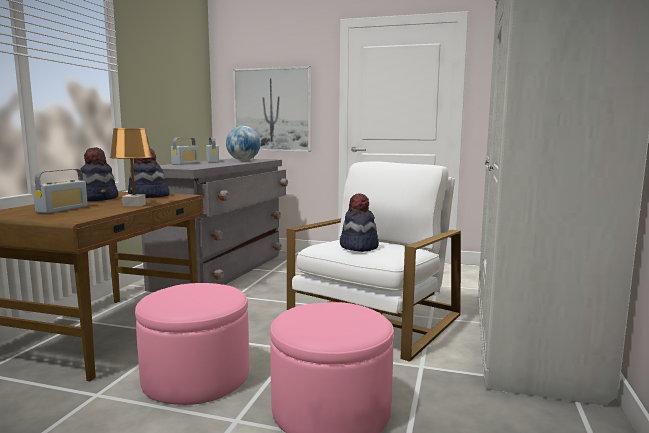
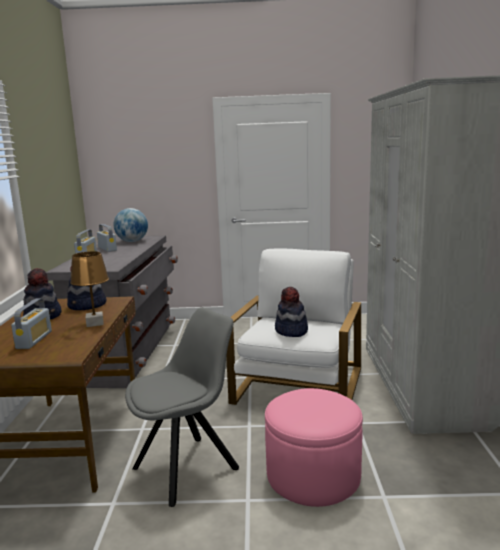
camera: 15 degrees left, 5 degrees up
pink ottoman [135,283,249,405] -> grey chair [125,307,239,507]
picture [233,66,311,152] -> none

